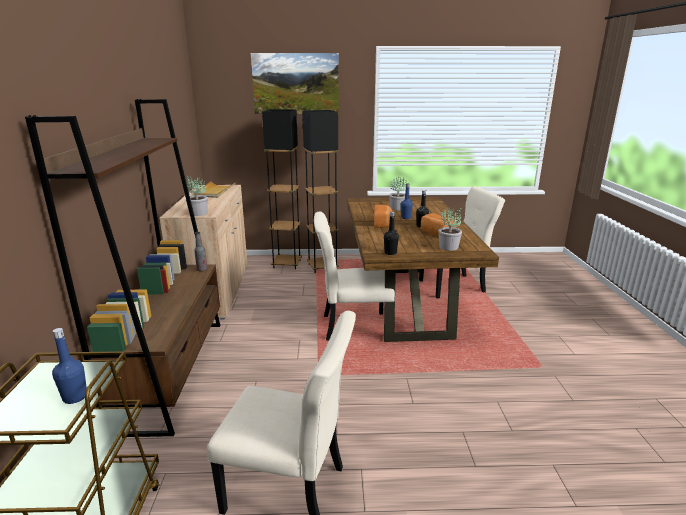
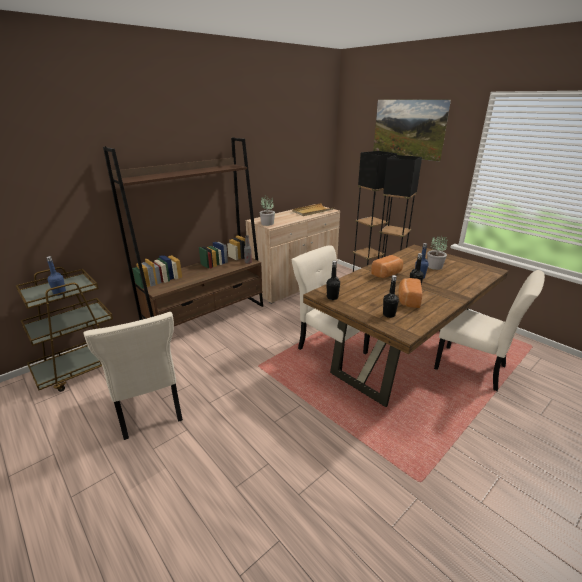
camera: 50 degrees right, 5 degrees up
potted plant [439,207,462,251] -> black bottle [383,275,399,318]

